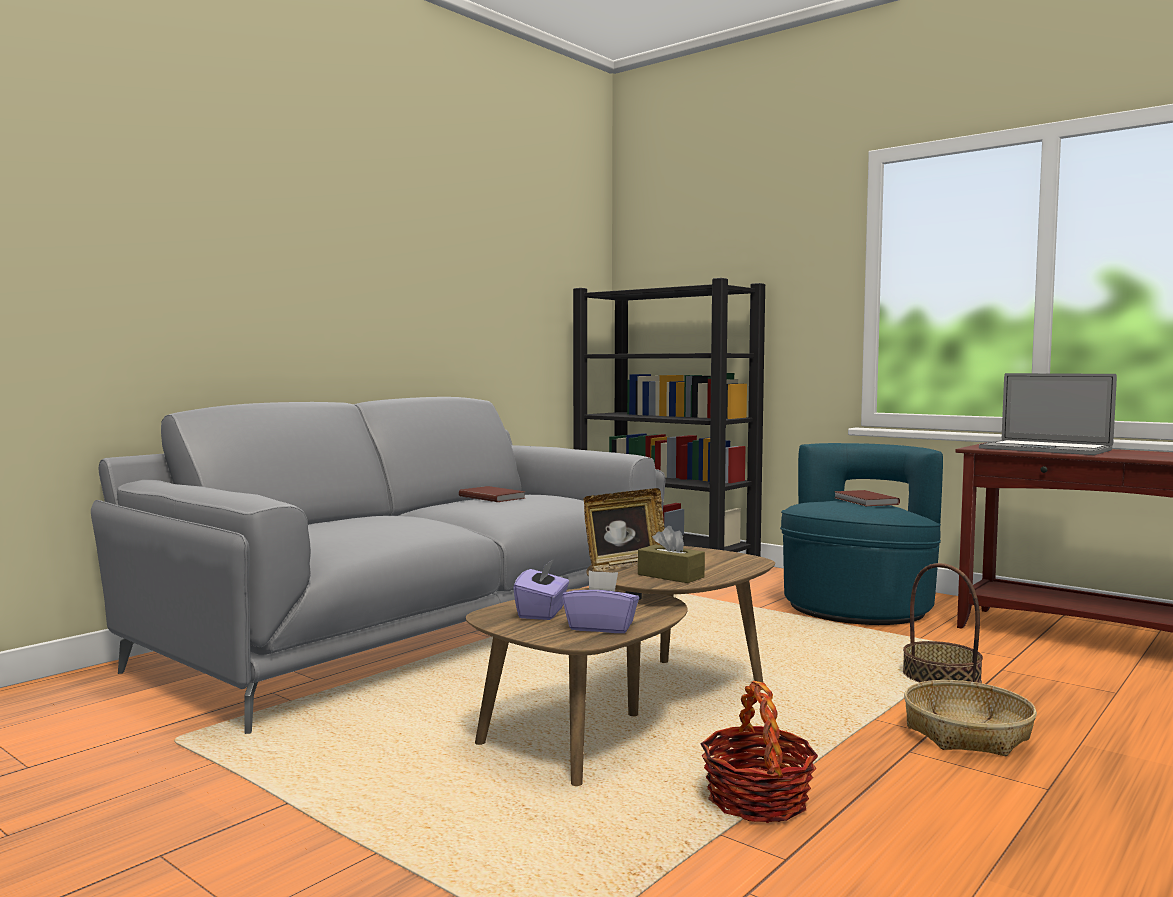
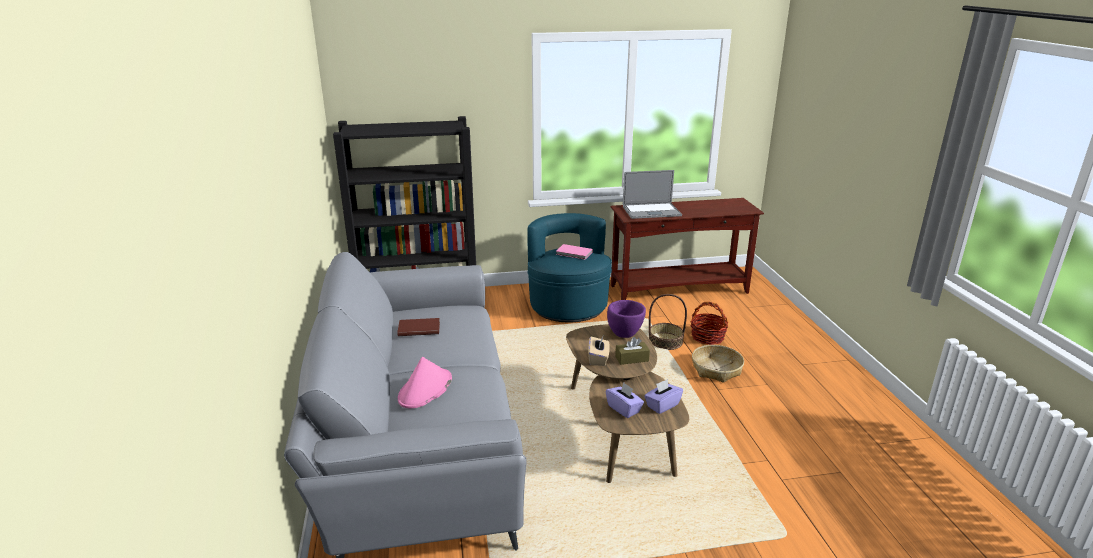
camera: 50 degrees left, 20 degrees up
picture frame [583,488,665,571] -> beige tissue box [588,337,610,366]
basket [700,681,818,823] -> basket moved to [691,302,729,345]
brown book [834,490,900,506] -> pink book [556,244,593,260]
none -> pink hat [398,357,452,408]
none -> purple bowl [607,300,646,338]

